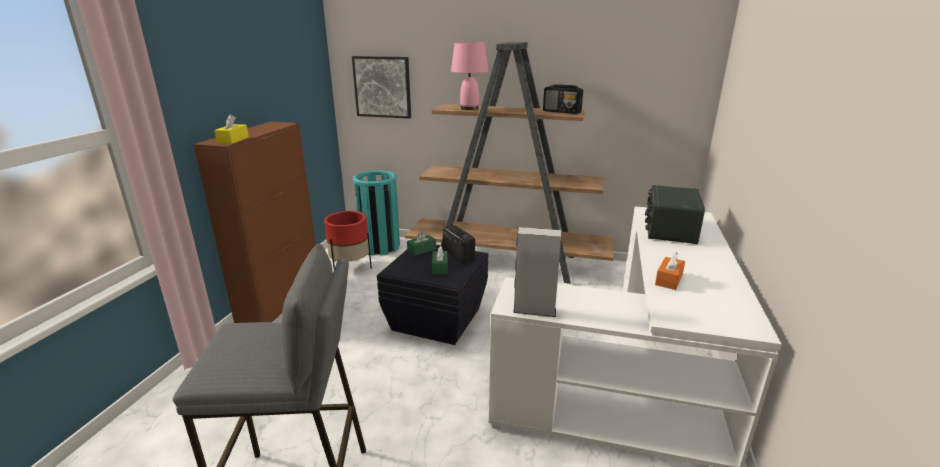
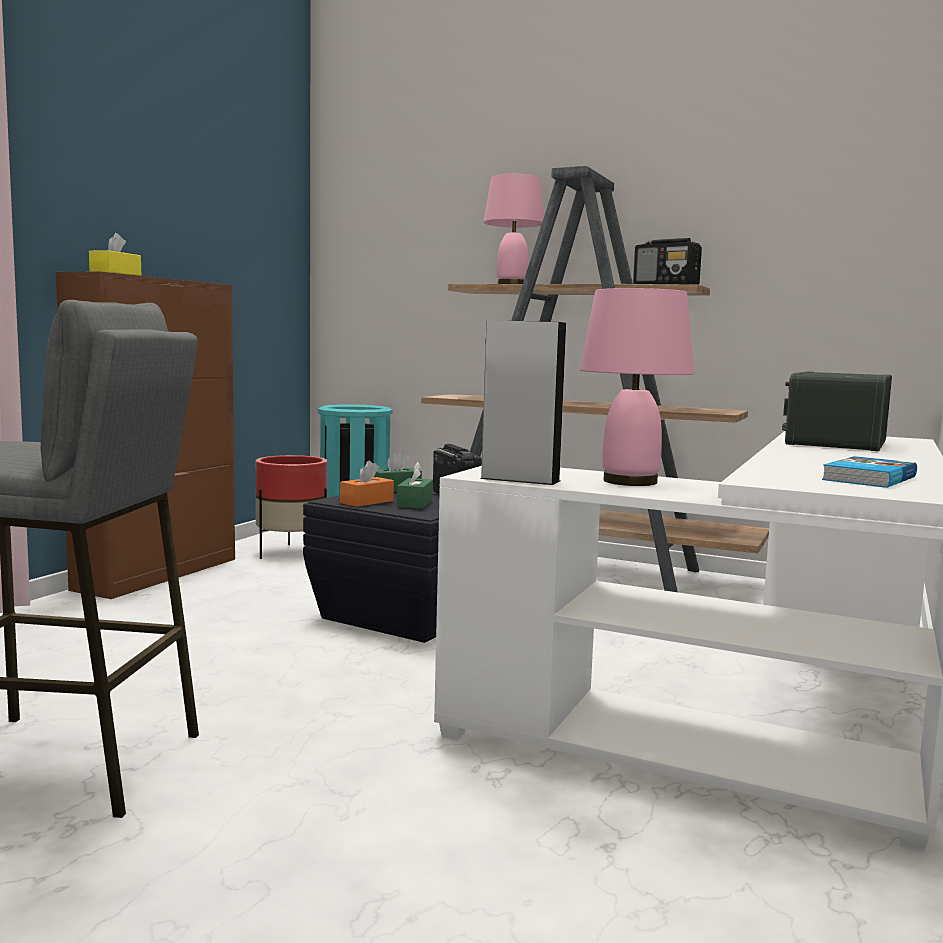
camera: 10 degrees right, 15 degrees down
picture [352,56,411,119] -> none
orange tissue box [655,252,685,290] -> orange tissue box moved to [340,461,394,507]
none -> pink table lamp [580,288,694,486]
none -> book [822,456,917,488]

